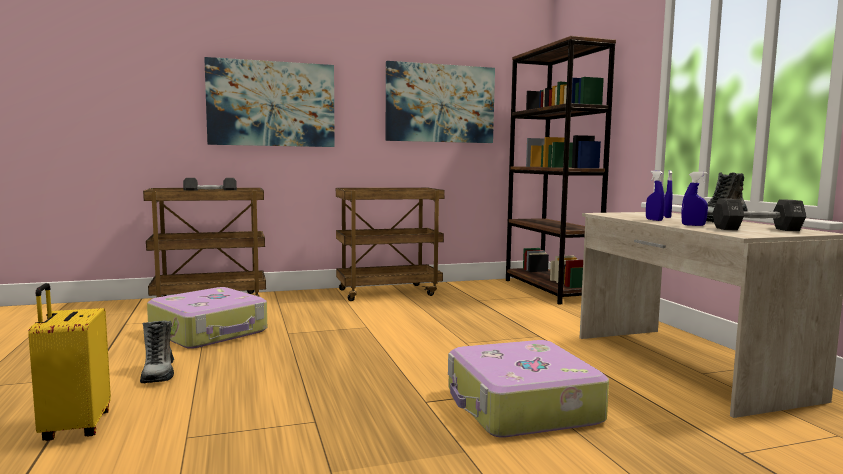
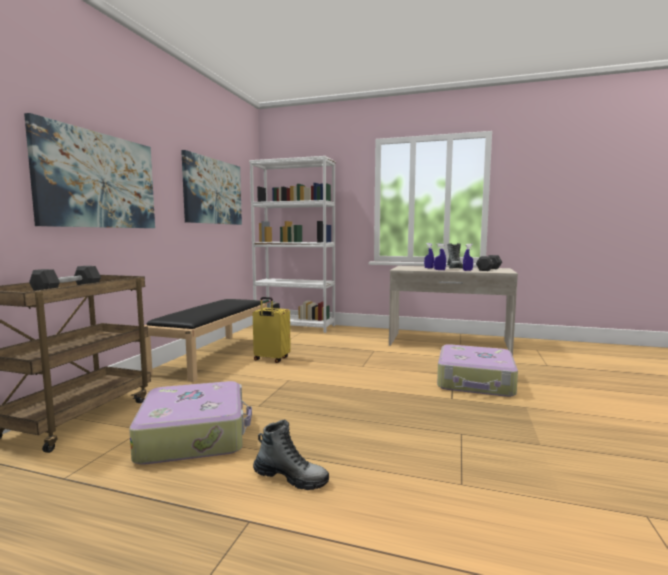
camera: 55 degrees left, 0 degrees up
yellow suitcase [28,283,111,441] -> yellow suitcase moved to [253,297,291,363]
brown cart [336,188,445,301] -> black bench [144,299,267,382]
brown bookcase [506,36,616,305] -> white bookcase [249,156,336,333]

